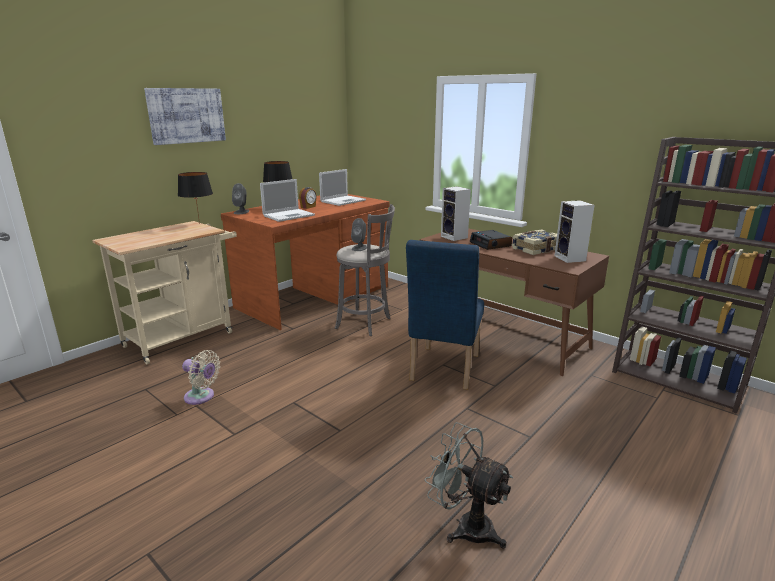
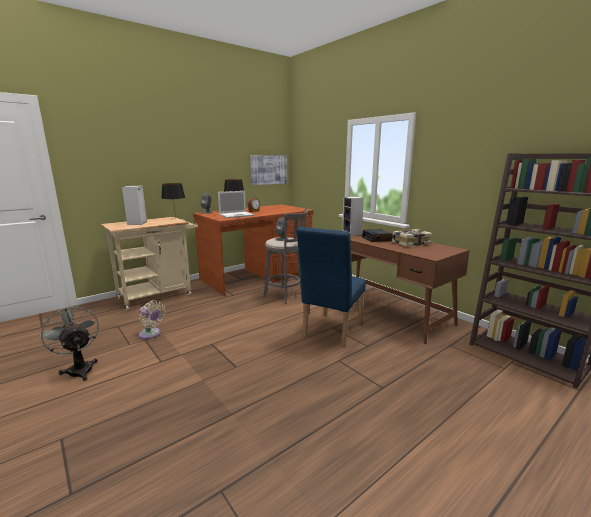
camera: 10 degrees right, 5 degrees down
picture [144,88,226,145] -> picture moved to [250,155,287,185]
laptop [319,169,366,206] -> none
grey fan [425,422,513,549] -> grey fan moved to [40,305,99,381]
speaker [554,200,594,263] -> speaker moved to [122,186,147,225]

